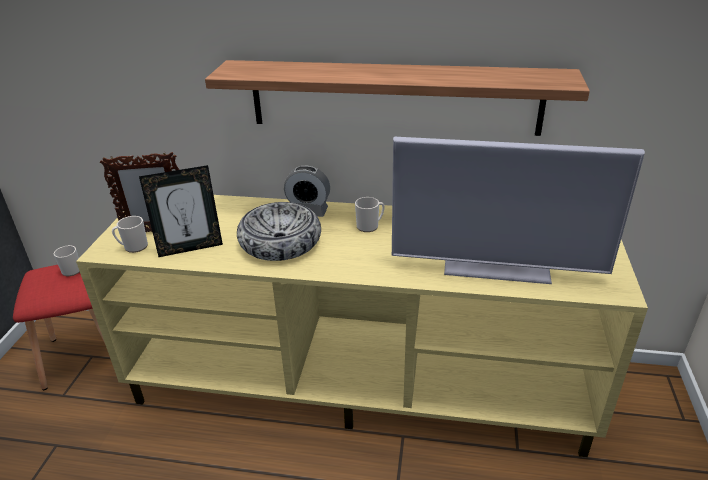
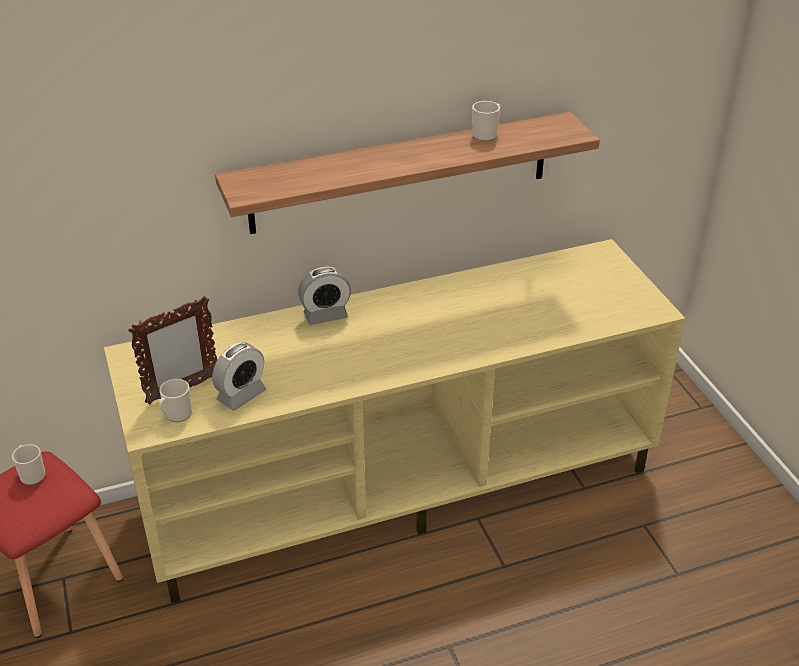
camera: 30 degrees left, 5 degrees up
picture frame [139,165,223,257] -> alarm clock [212,342,266,411]
bowl [237,202,321,261] -> none
mug [355,197,385,232] -> mug moved to [472,101,501,141]
television [392,137,645,284] -> none

